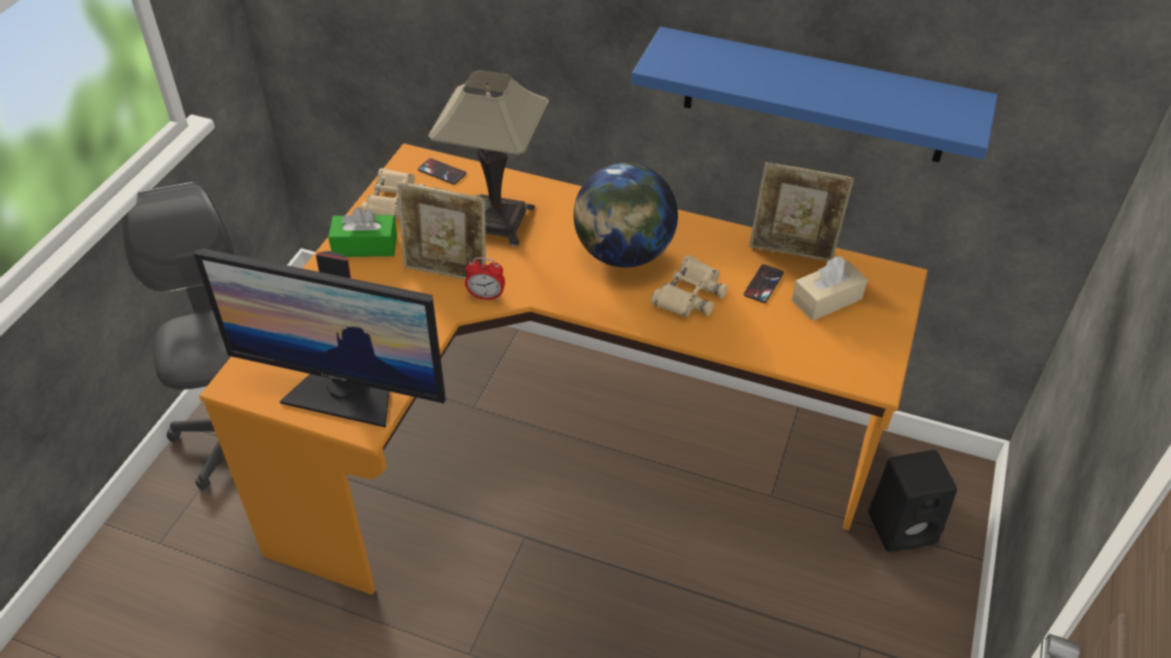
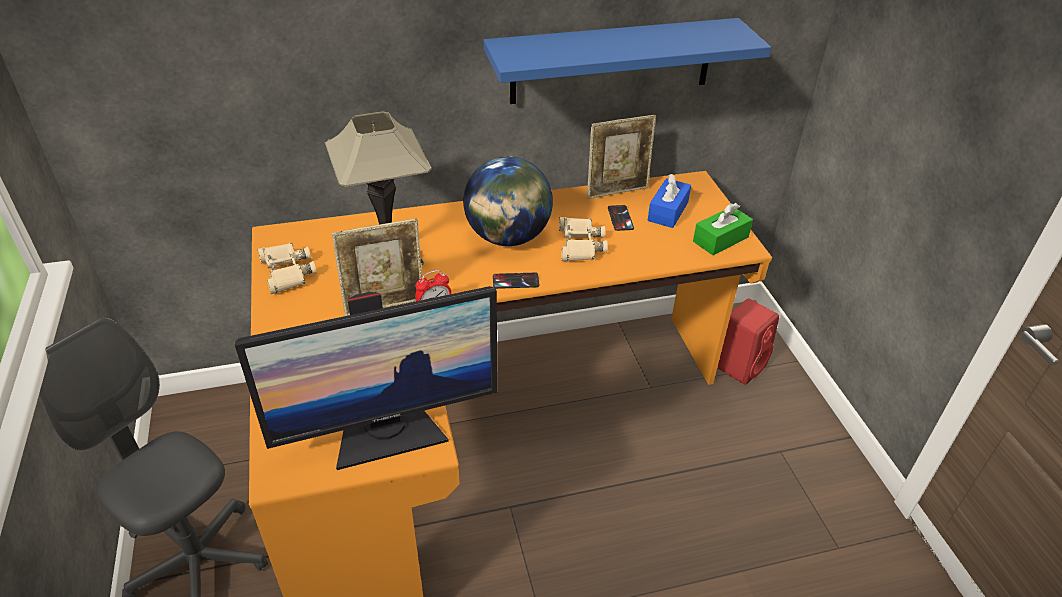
camera: 35 degrees left, 5 degrees down
green tissue box [328,207,397,257] -> green tissue box moved to [693,203,753,255]
phone [418,158,466,185] -> phone moved to [493,273,539,289]
beige tissue box [792,257,868,321] -> blue tissue box [648,174,691,228]
black speaker [868,450,957,552] -> red speaker [717,298,779,385]

